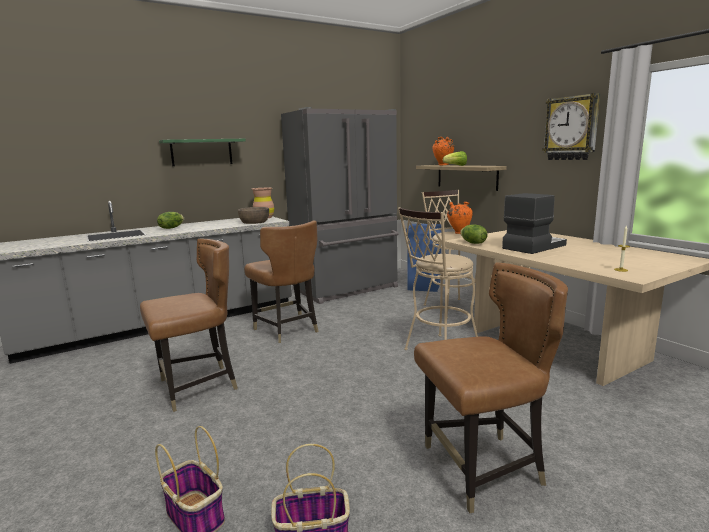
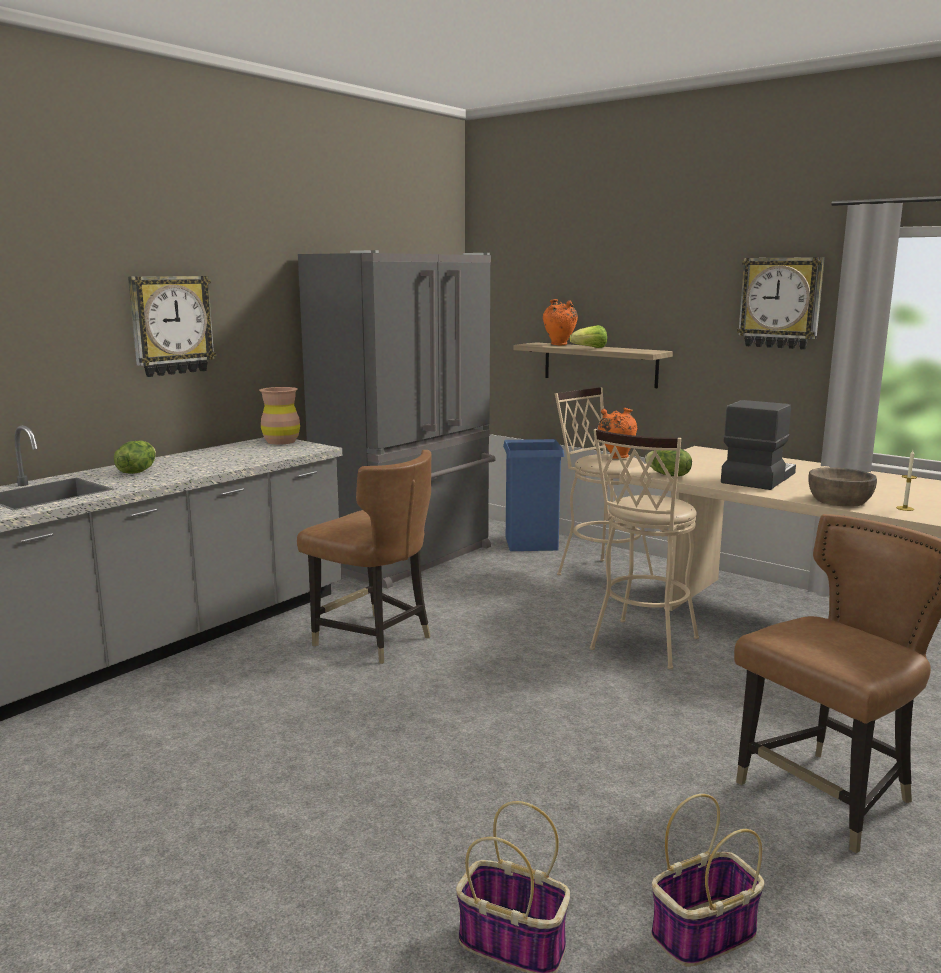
camera: 20 degrees left, 0 degrees up
brown chair [140,239,238,412] -> none
green shelf [159,139,246,166] -> wall clock [128,276,216,377]
brown bowl [238,207,269,224] -> brown bowl moved to [808,467,877,507]

